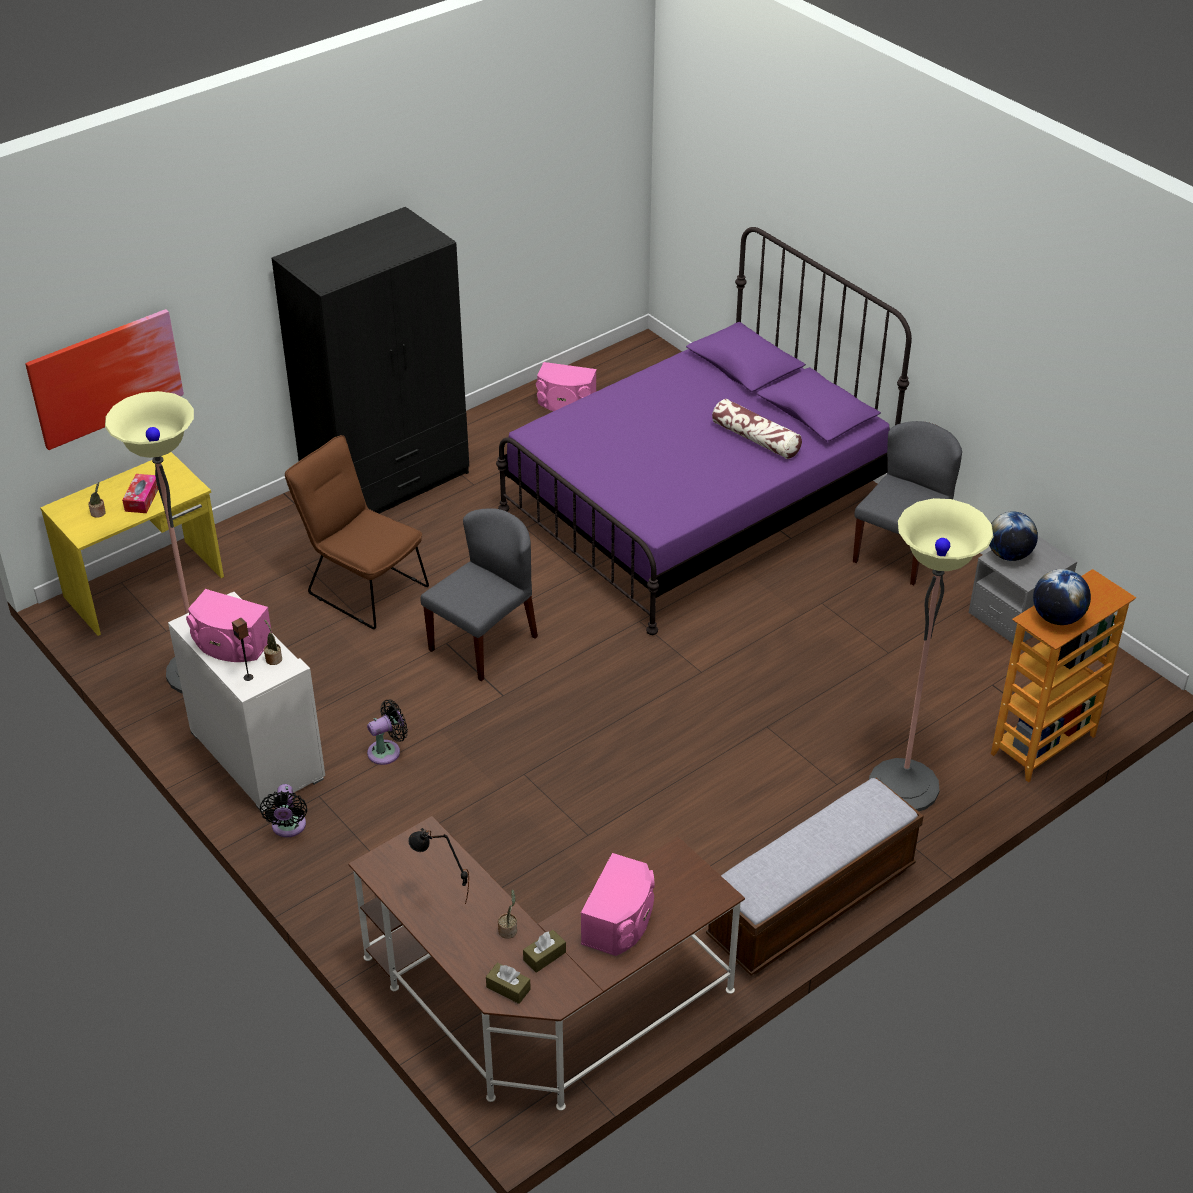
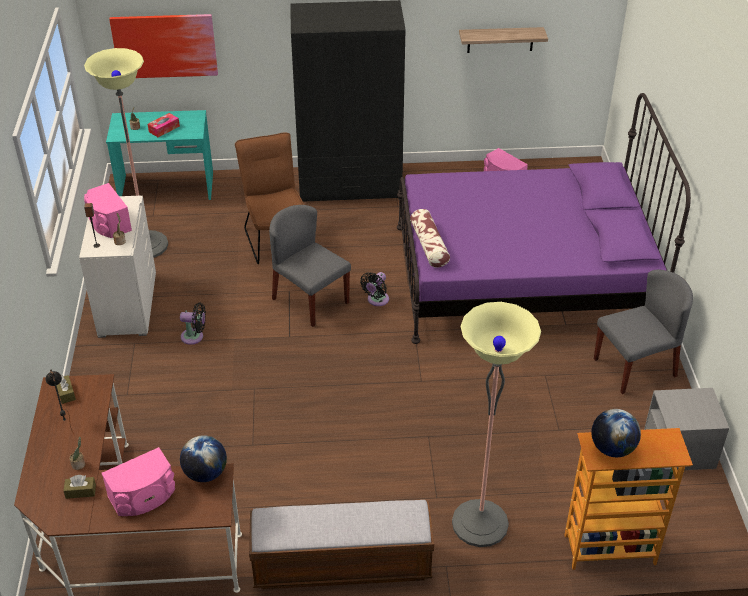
camera: 35 degrees right, 0 degrees up
yellow desk [40,452,224,636] -> turquoise desk [106,110,213,200]
black fan [260,784,307,837] -> black fan moved to [360,272,389,306]
grey chair [420,508,538,681] -> grey chair turned 120 degrees counterclockwise [269,205,351,327]
brown tissue box [486,962,531,1004] -> brown tissue box moved to [56,375,76,404]
pillow [712,399,802,459] -> pillow moved to [410,209,450,268]
globe [989,511,1038,561] -> globe moved to [180,435,227,482]
none -> shelf [459,27,548,53]

